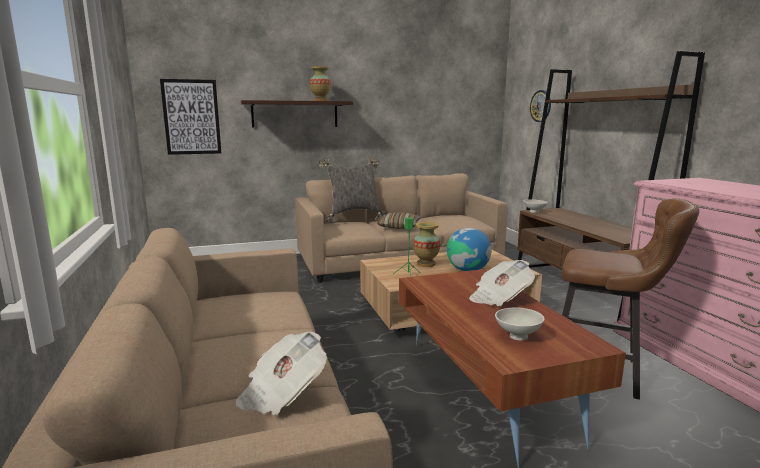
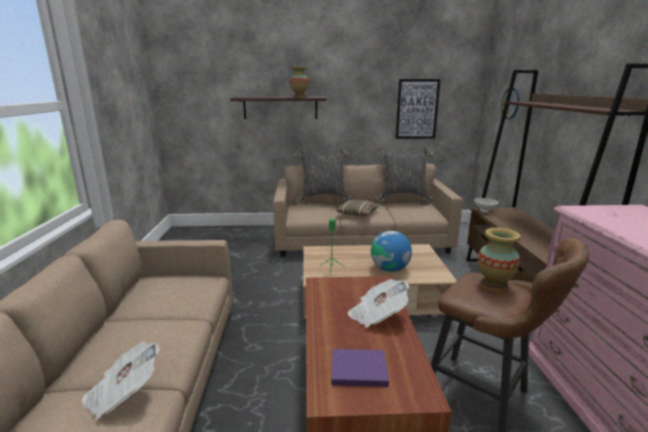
camera: 15 degrees right, 5 degrees up
picture [160,79,221,155] -> picture moved to [395,79,441,139]
vase [413,222,440,267] -> vase moved to [478,228,521,293]
white bowl [495,308,545,341] -> purple book [331,349,389,387]
none -> pillow [375,146,434,206]

